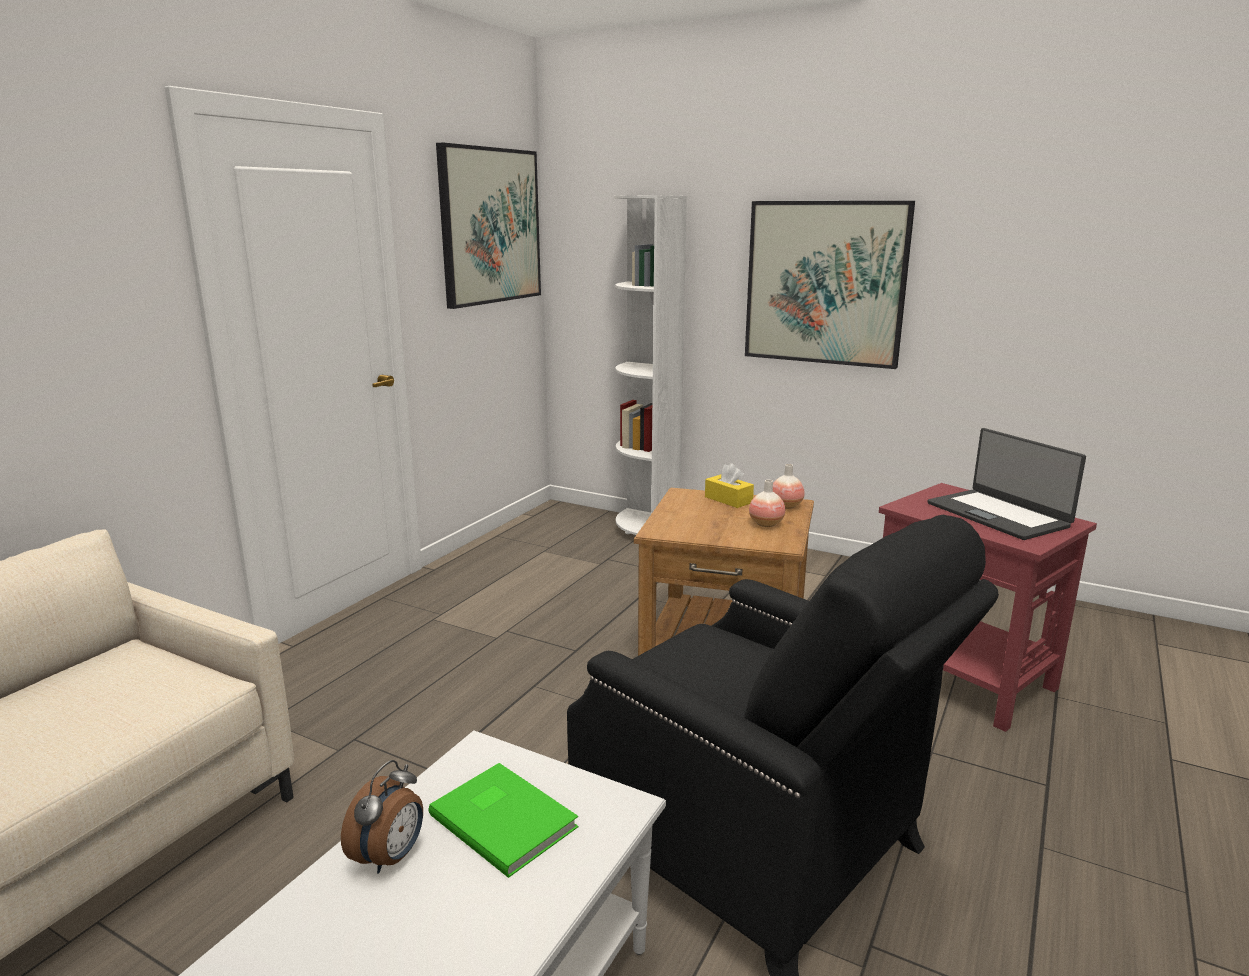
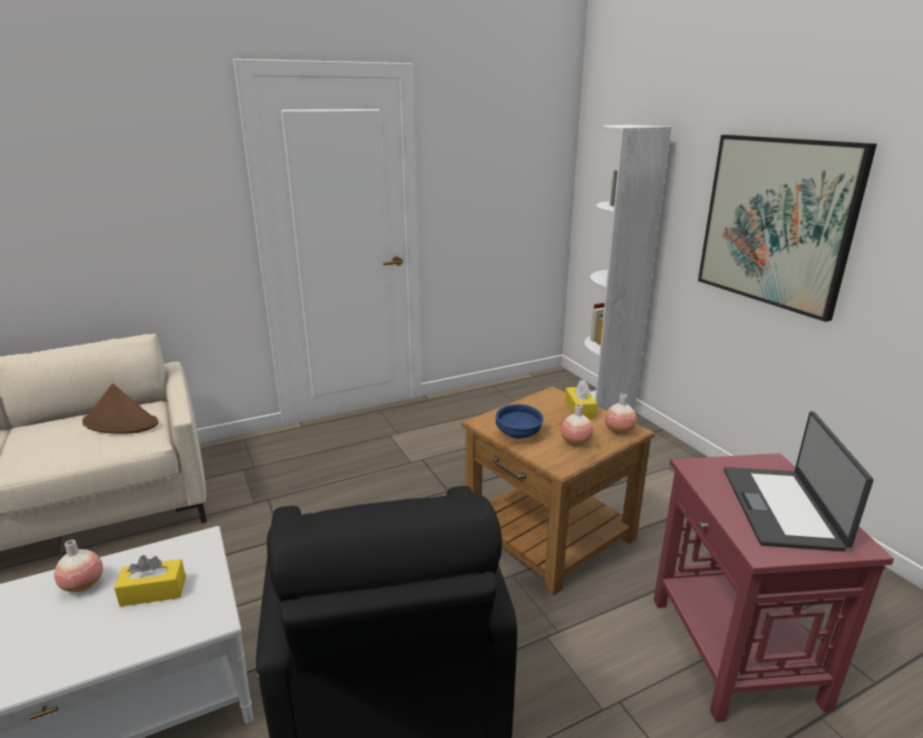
camera: 35 degrees right, 5 degrees up
alarm clock [341,760,423,874] -> vase [54,540,103,592]
green book [428,763,579,878] -> yellow tissue box [114,555,186,607]
picture [436,143,541,309] -> none
none -> brown hat [82,383,158,434]
none -> blue bowl [495,404,543,439]

